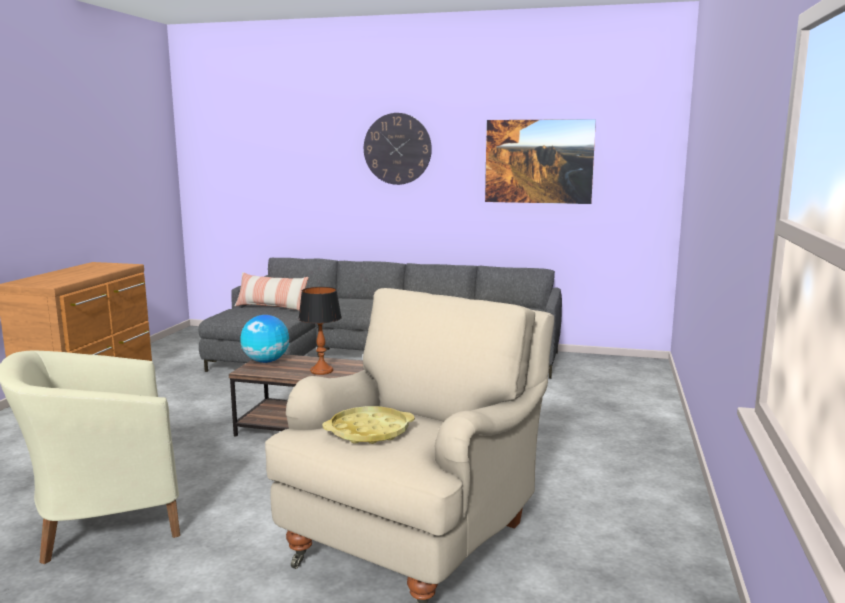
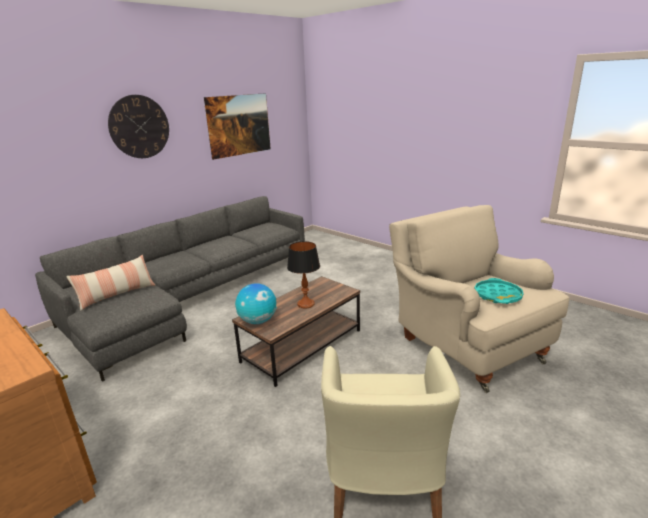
camera: 60 degrees left, 10 degrees up
yellow tray [322,406,415,444] -> turquoise tray [475,278,524,304]

